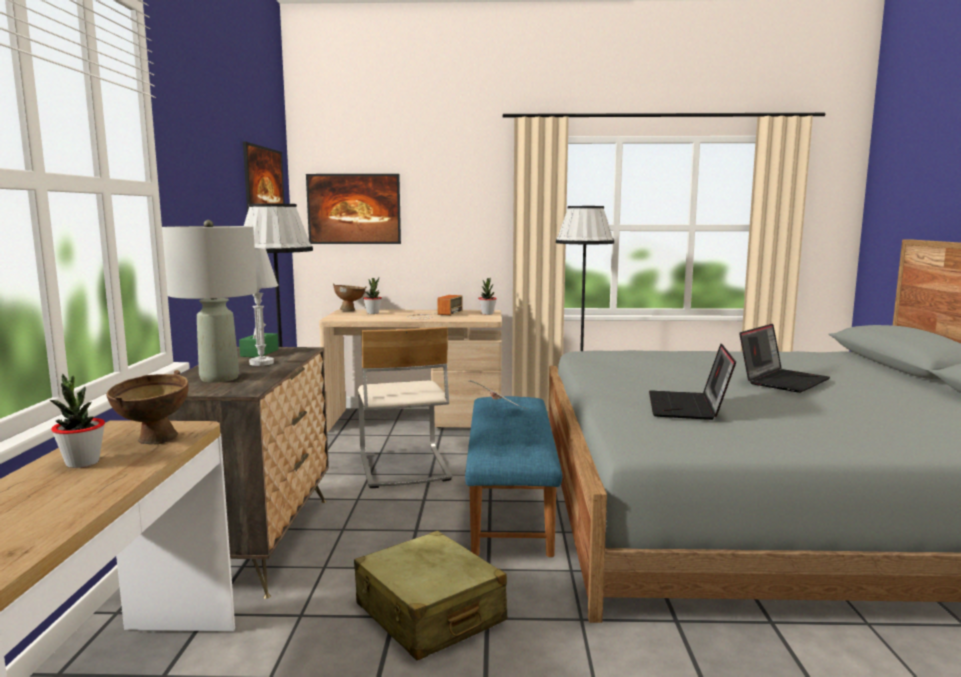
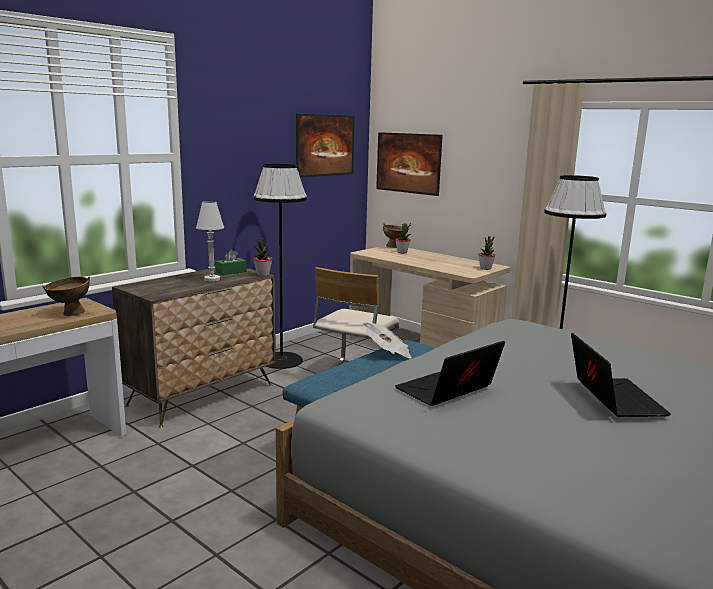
camera: 40 degrees right, 5 degrees up
potted plant [50,373,105,468] -> potted plant moved to [253,237,272,276]
grey table lamp [162,220,257,383] -> none
beige suitcase [354,531,507,661] -> none
radio [407,295,463,319] -> none
laptop [739,324,830,393] -> laptop turned 90 degrees counterclockwise [571,333,671,417]

